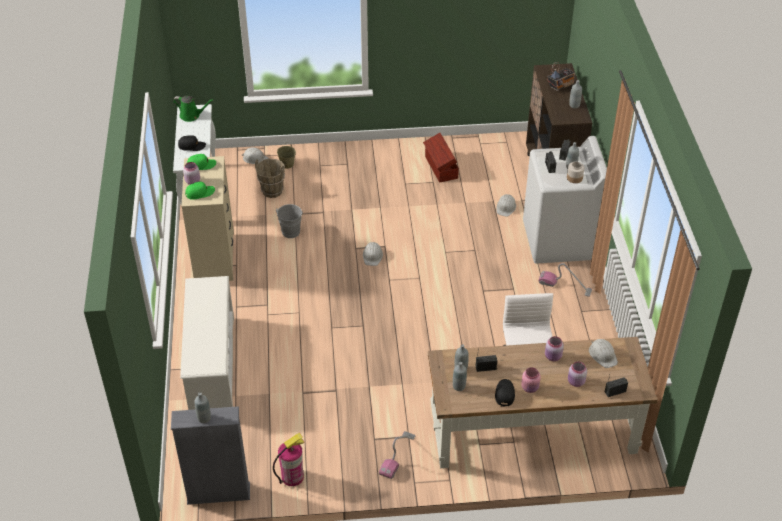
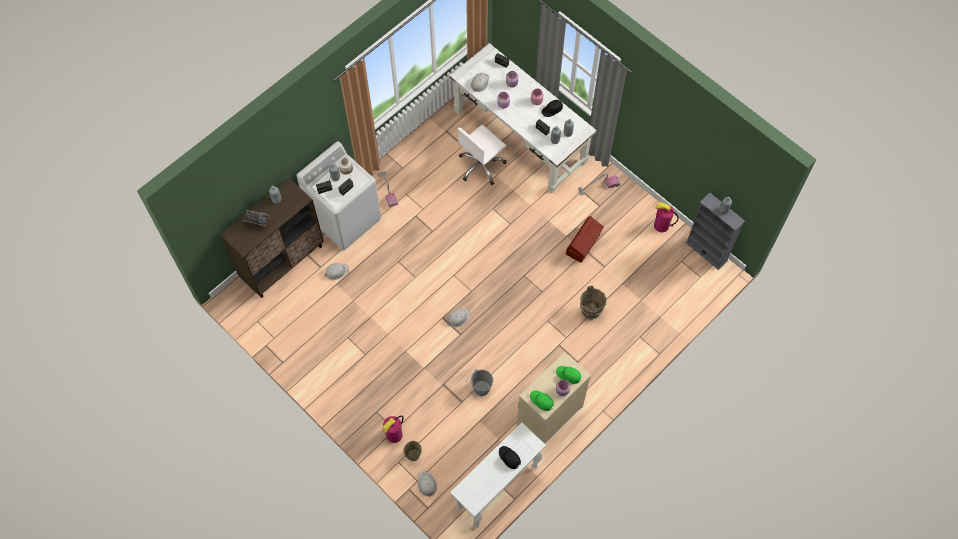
camera: 130 degrees left, 20 degrees up
green watering can [173,96,213,122] -> none
white shoe rack [180,276,234,410] -> none
brown bucket [255,159,285,198] -> brown bucket moved to [580,286,607,320]
brown storage box [423,133,459,183] -> brown storage box moved to [566,216,604,263]
brown desk [428,337,658,468] -> white desk [450,43,597,193]
none -> fire extinguisher [383,415,403,443]

